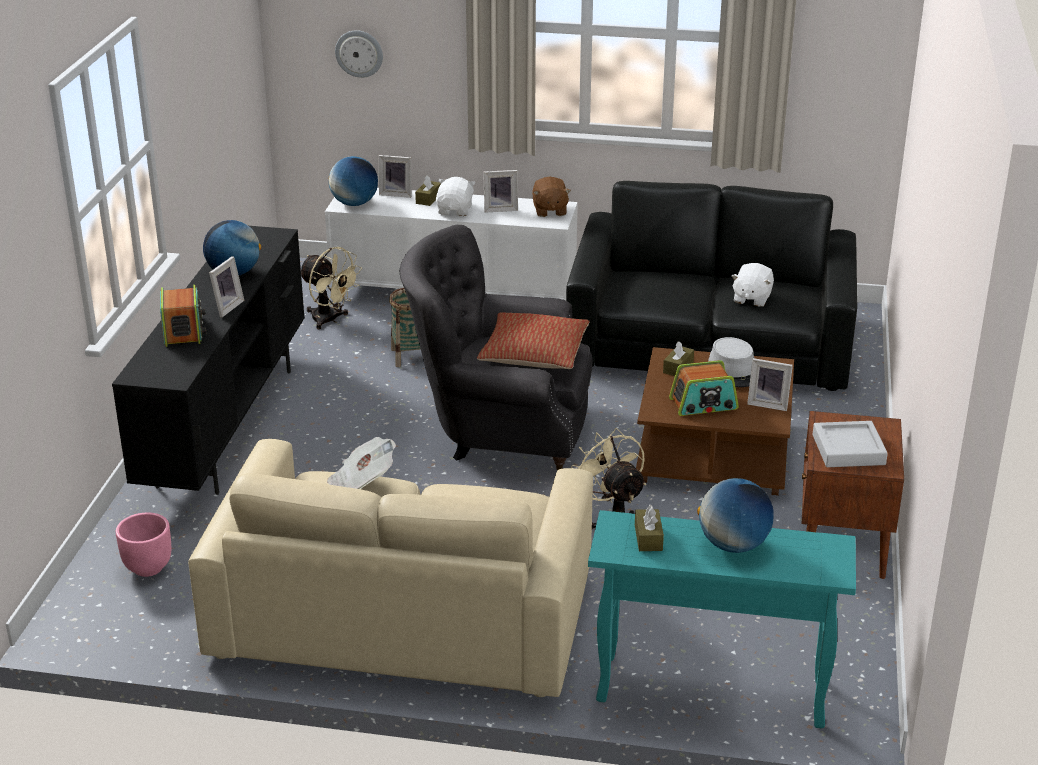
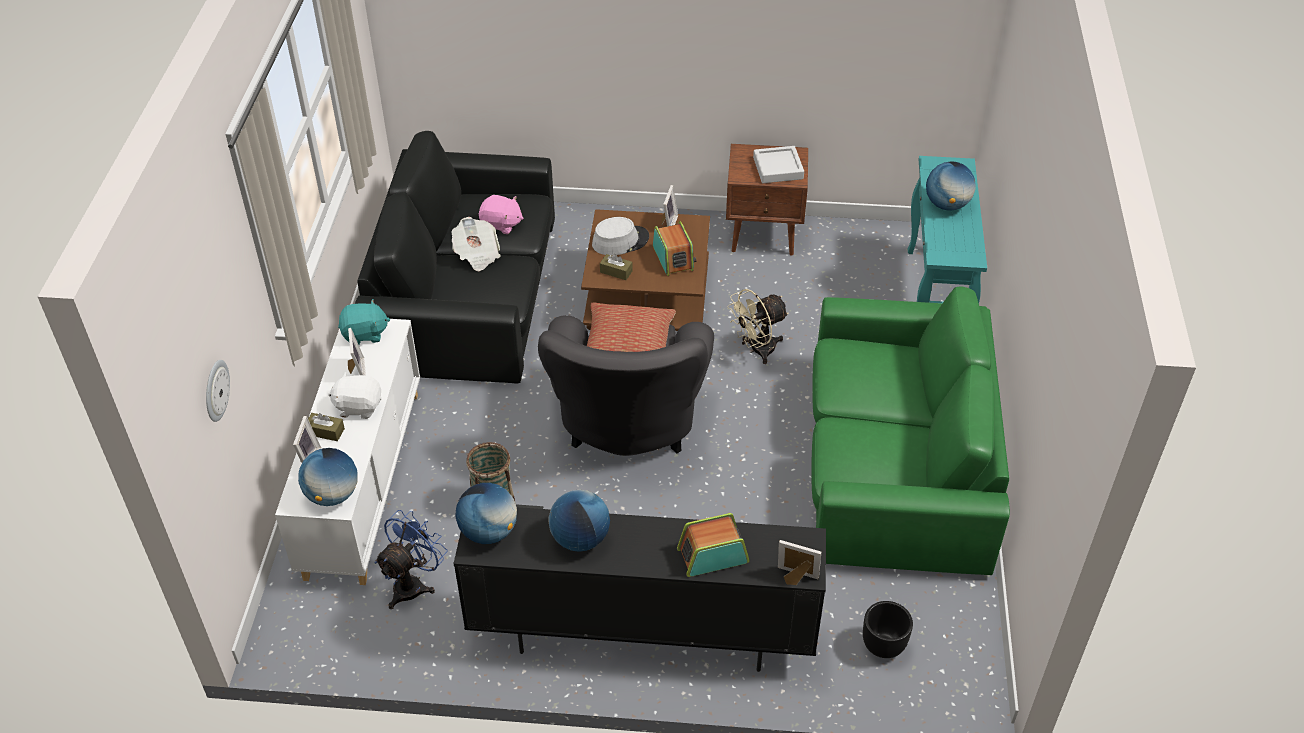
camera: 95 degrees left, 15 degrees up
pink planter [116,512,171,577] -> black planter [863,601,913,658]
beige sofa [188,439,593,697] -> green sofa [811,287,1010,575]
picture frame [209,256,244,317] -> picture frame moved to [778,540,821,585]
beige fan [301,247,362,329] -> blue fan [374,510,447,609]
newspaper [327,437,396,489] -> newspaper moved to [451,217,501,271]
brown plush toy [532,177,571,217] -> turquoise plush toy [338,299,390,345]
brown tissue box [635,505,664,551] -> none
white plush toy [731,263,774,307] -> pink plush toy [479,195,523,234]
none -> globe [455,483,517,544]

